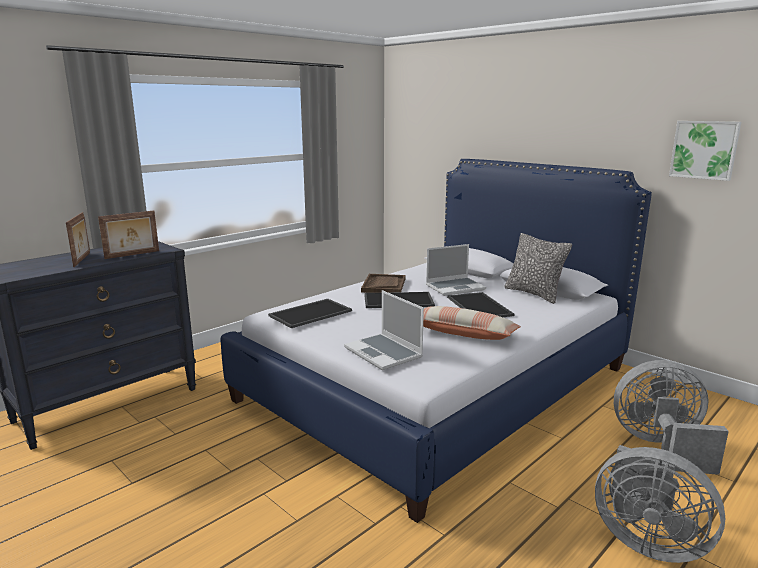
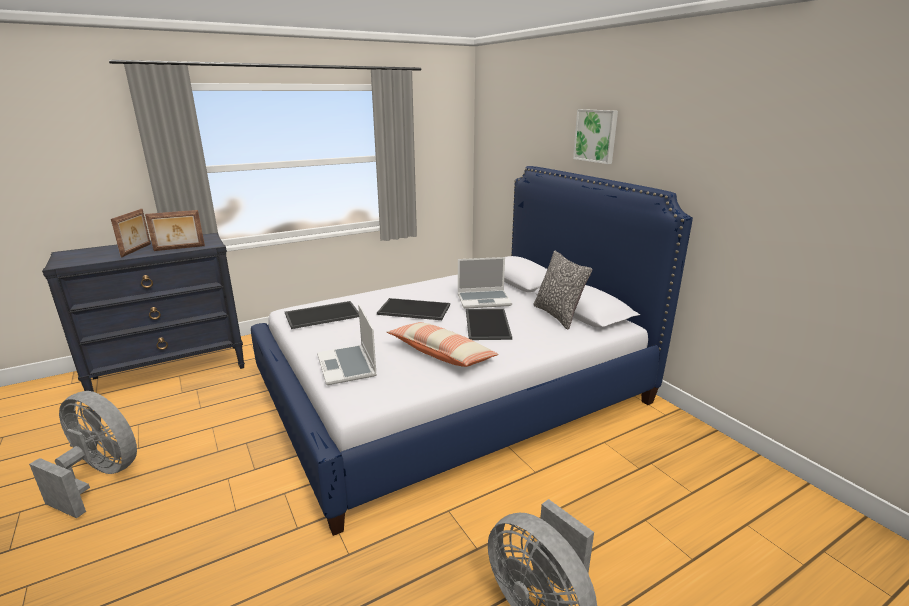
camera: 15 degrees right, 5 degrees up
brown tray [361,274,405,293] -> none
grey fan [614,360,729,475] -> grey fan moved to [29,391,137,518]
picture [669,121,741,181] -> picture moved to [573,109,618,164]

